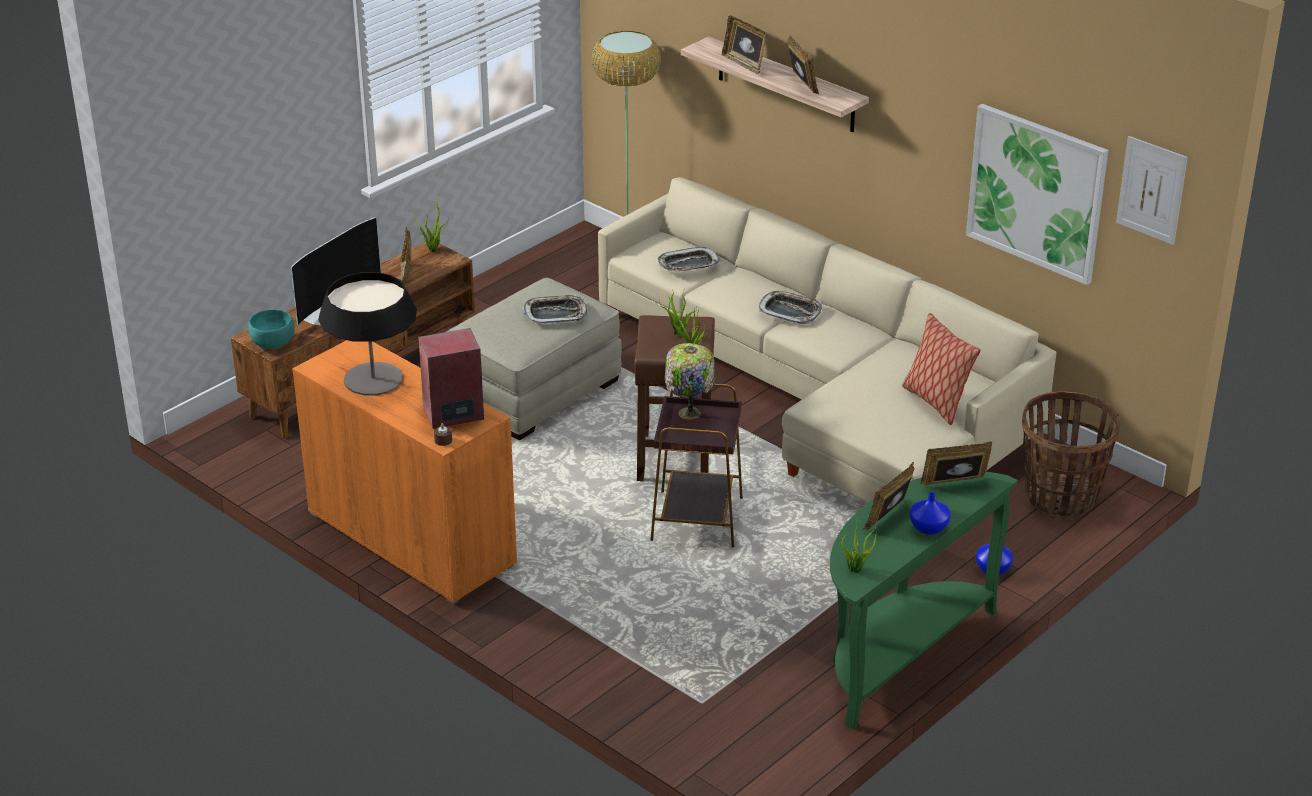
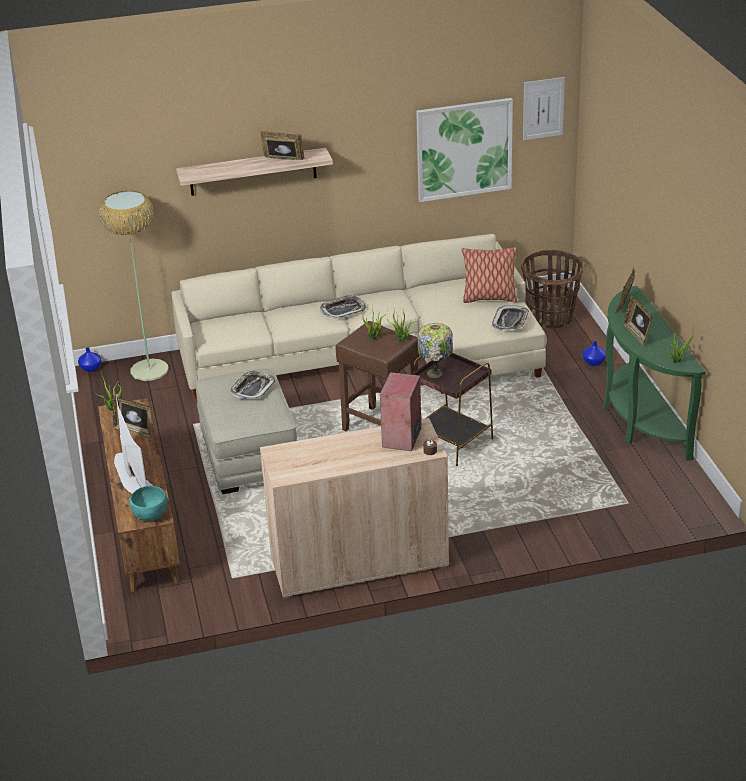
camera: 55 degrees left, 0 degrees up
orange cabinet [292,340,517,605] -> beige cabinet [260,418,449,599]
table lamp [318,272,417,395] -> none
tray [658,247,721,272] -> tray moved to [492,305,529,330]
picture frame [722,16,767,75] -> none
blue vase [910,492,951,535] -> blue vase moved to [78,348,101,372]

